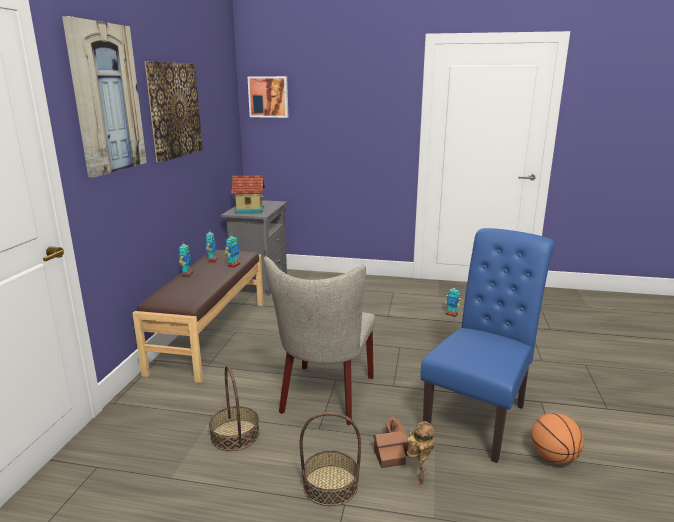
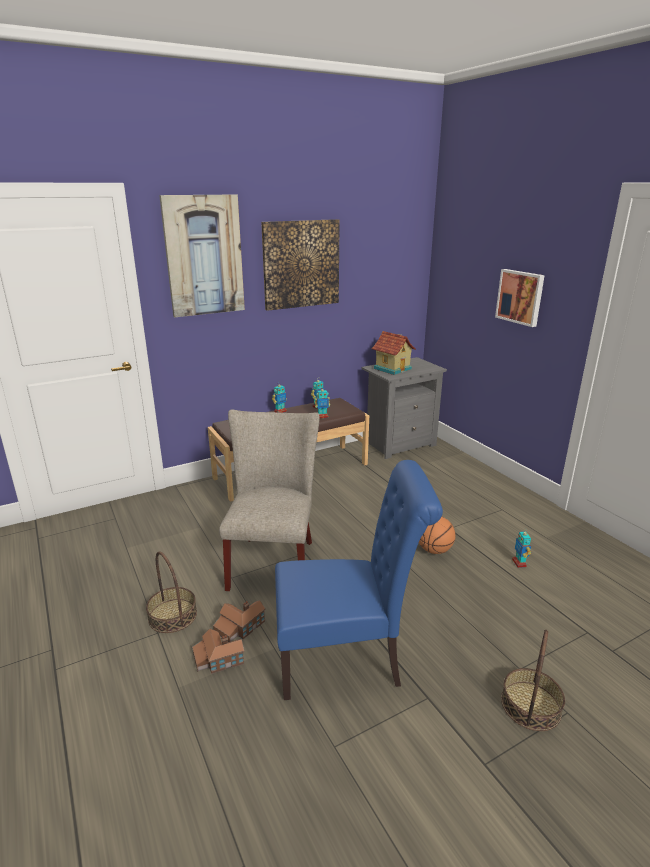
camera: 50 degrees right, 5 degrees up
basket [209,366,259,451] -> basket moved to [501,630,565,731]
picture [247,76,288,118] -> picture moved to [495,269,545,327]
beige chair [264,256,375,425] -> beige chair turned 120 degrees clockwise [219,410,319,591]
toy robot [407,421,435,486] -> toy house [192,629,244,674]
basketball [531,413,584,464] -> basketball moved to [419,517,456,554]

